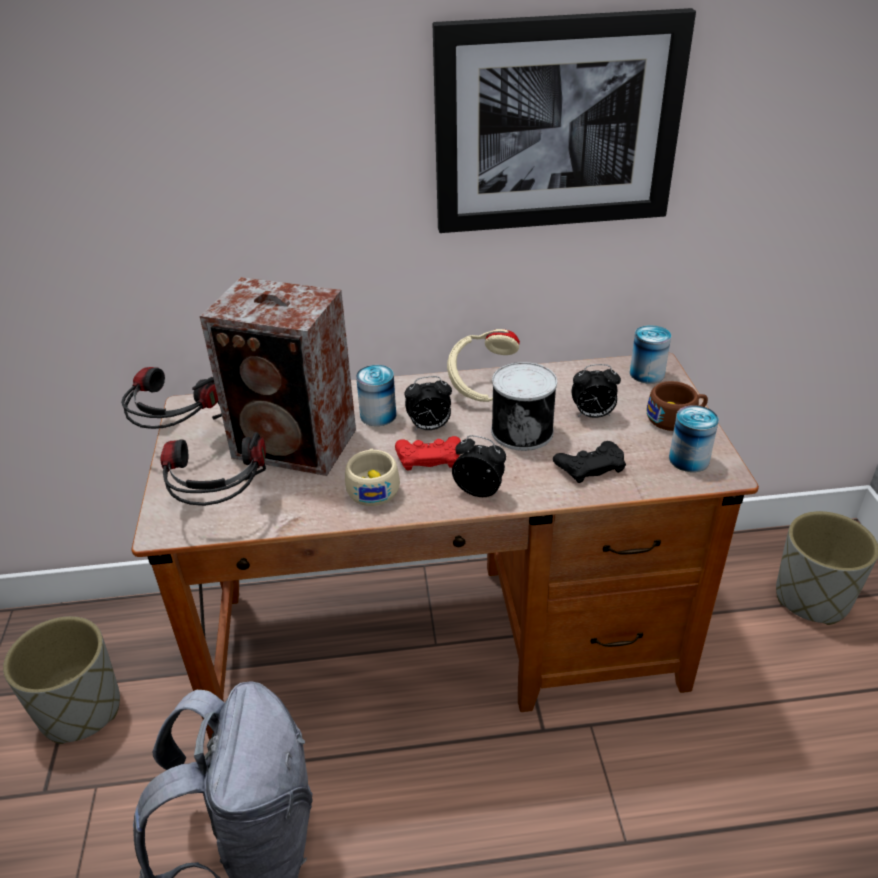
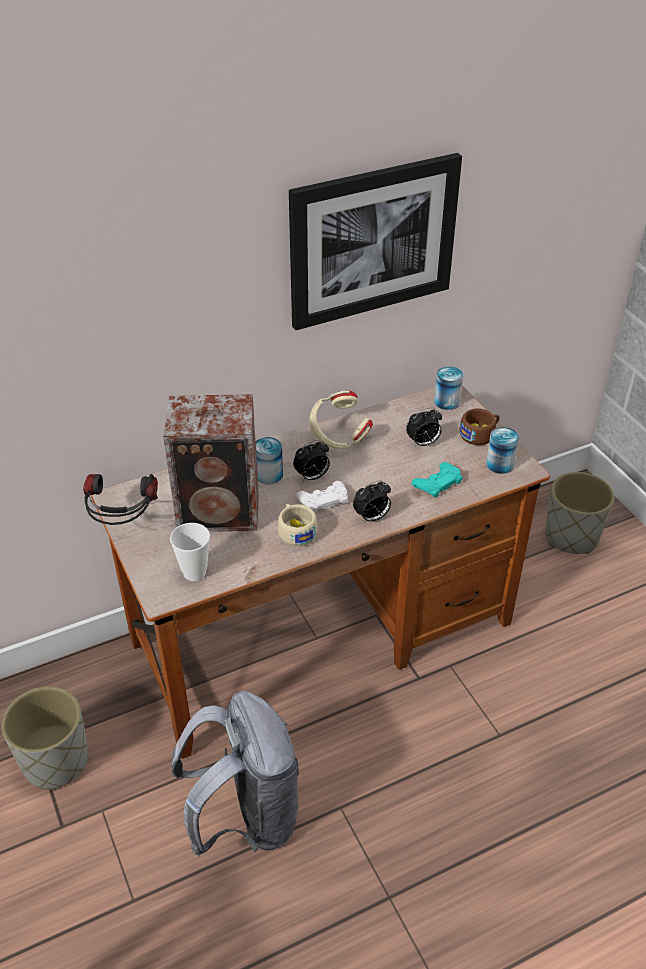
camera: 20 degrees left, 5 degrees up
headphones [160,432,266,506] -> cup [170,523,210,581]
red game controller [395,436,461,470] -> white game controller [296,481,348,513]
alarm clock [452,435,506,497] -> alarm clock turned 150 degrees clockwise [353,480,391,523]
can [491,362,557,451] -> none
black game controller [553,441,626,483] -> turquoise game controller [412,462,463,498]

